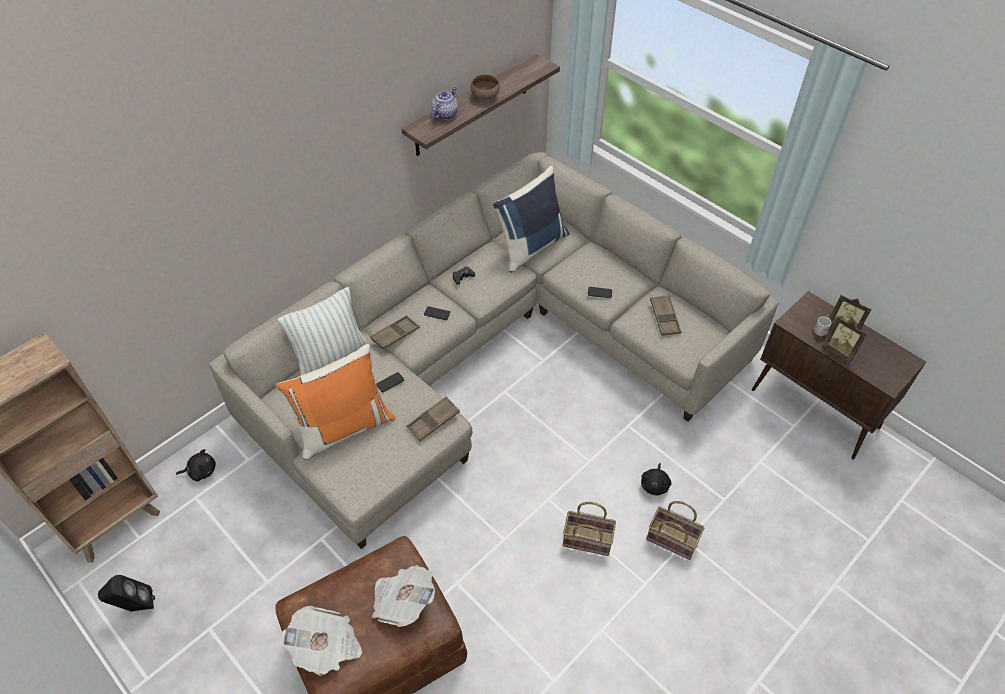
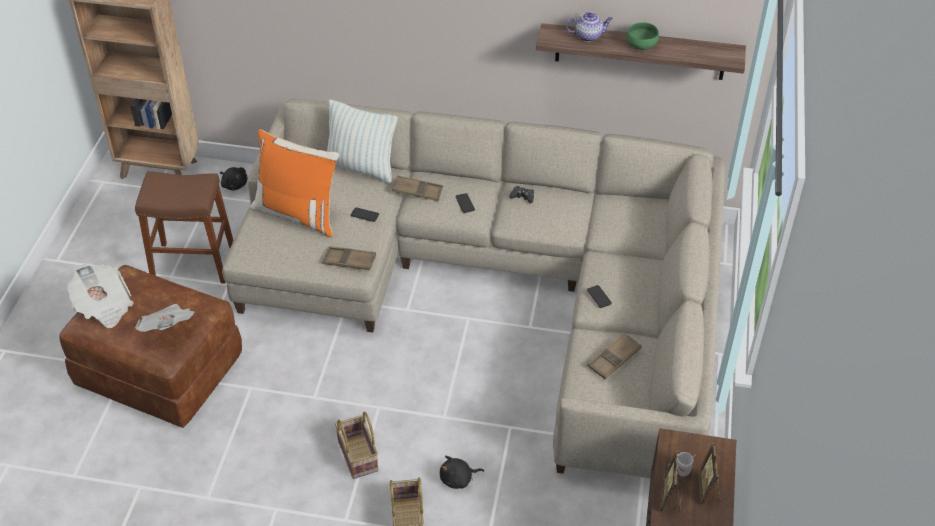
camera: 55 degrees right, 5 degrees down
black speaker [98,575,155,611] -> none
brown bowl [471,74,500,100] -> green bowl [626,22,659,50]
blue pillow [493,166,570,273] -> none
none -> brown stool [135,171,234,284]

